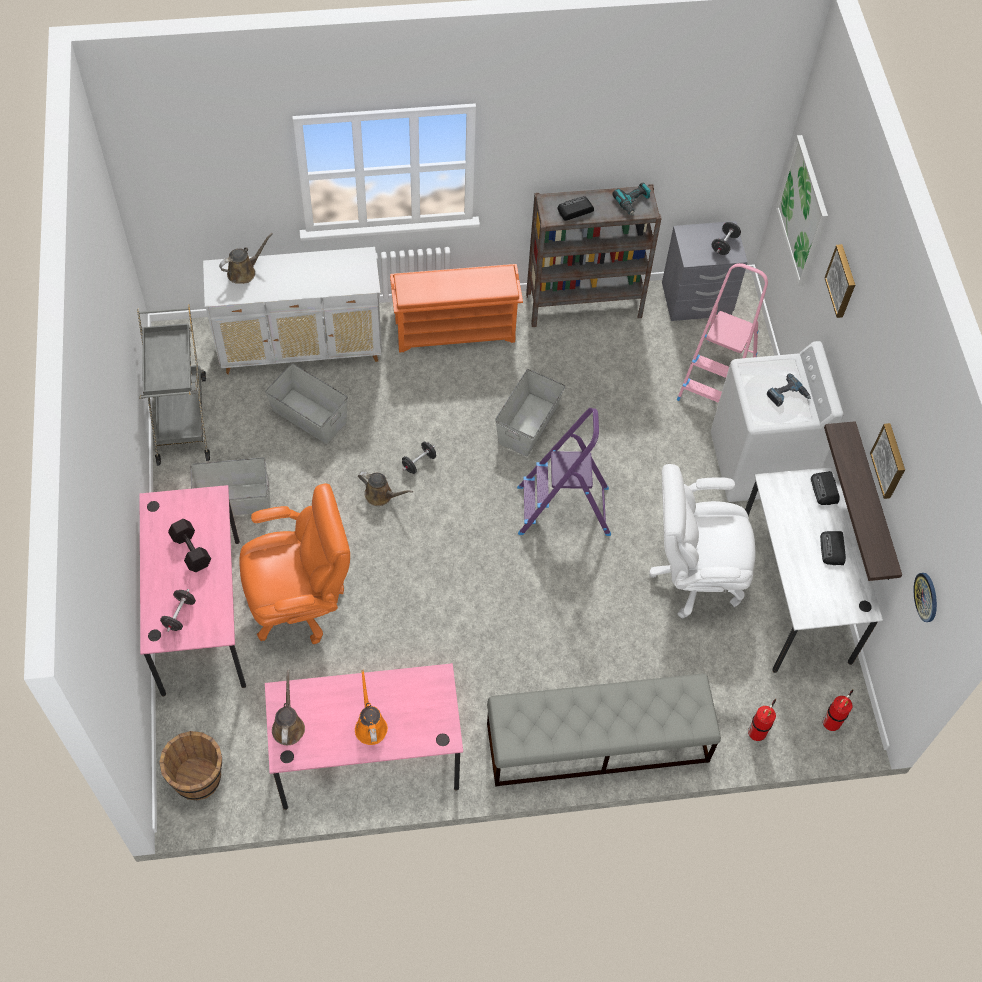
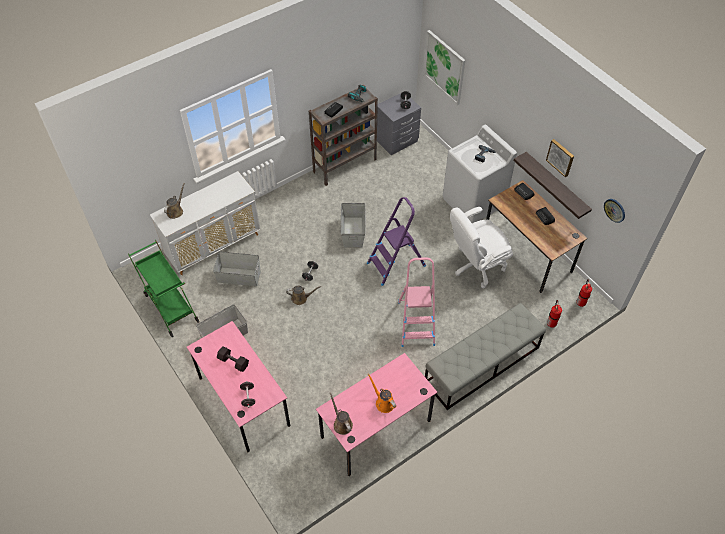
camera: 25 degrees left, 5 degrees down
grey cart [137,304,210,466] -> green cart [128,240,200,337]
brown bucket [159,731,222,800] -> none
orange office chair [239,483,350,644] -> none
orange shoe rack [390,264,523,353] -> none
pink step ladder [677,263,768,403] -> pink step ladder moved to [398,257,435,347]
white desk [745,467,883,673] -> brown desk [486,180,587,293]
picture [825,244,855,318] -> none

